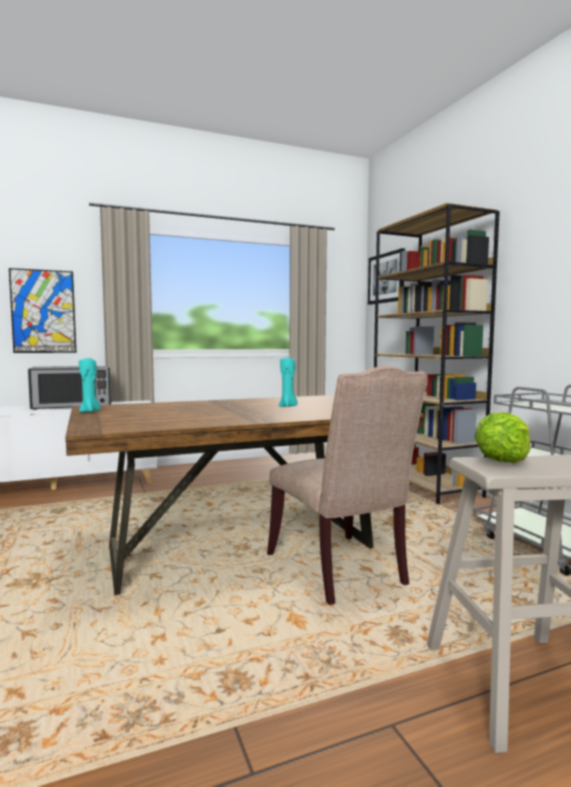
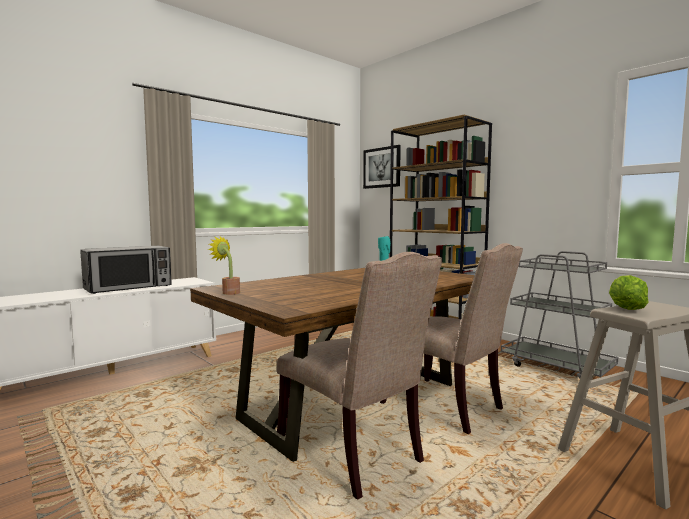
camera: 20 degrees left, 0 degrees up
picture [9,268,76,353] -> none
turquoise candle [79,357,101,412] -> potted plant [208,235,240,295]
none -> beige chair [277,252,442,500]

